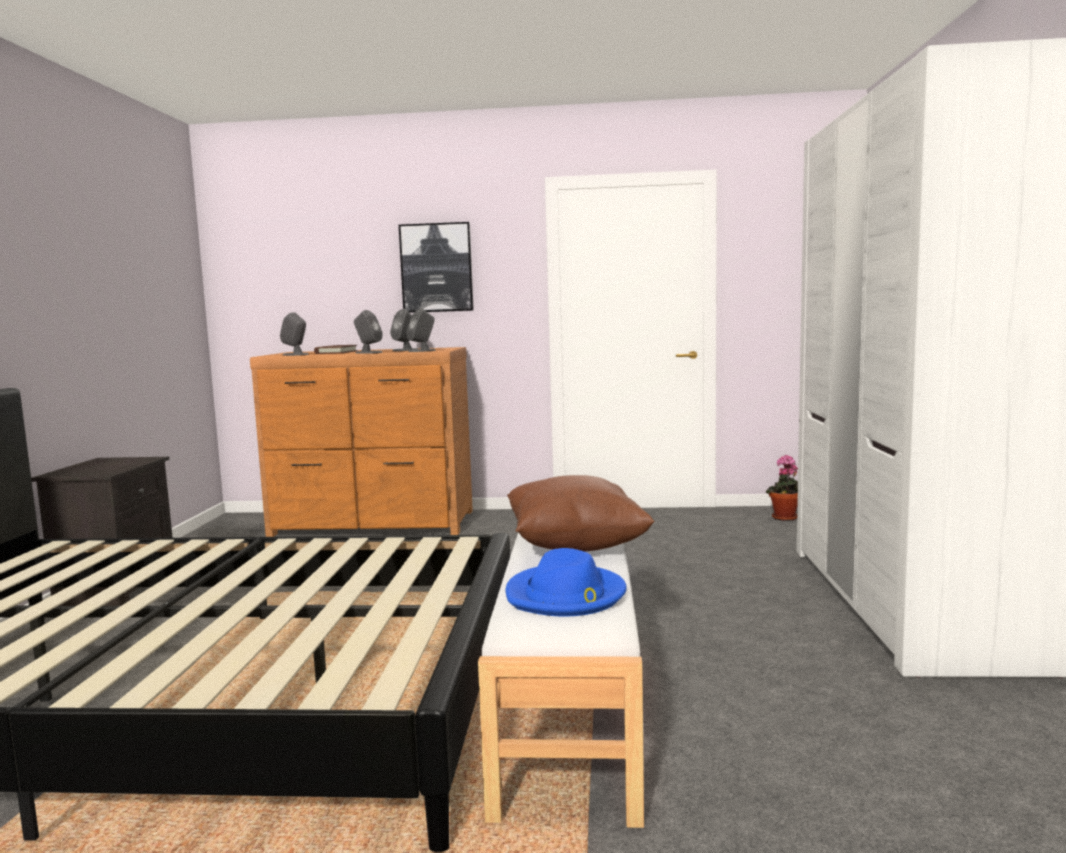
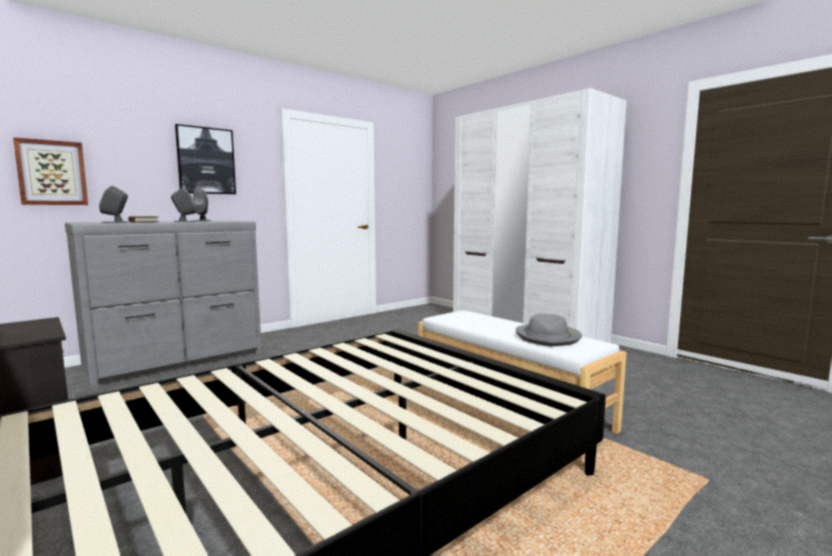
camera: 45 degrees left, 0 degrees up
brown dresser [250,347,473,537] -> grey dresser [65,220,262,388]
grey speaker [407,308,436,352] -> none
blue hat [506,548,627,617] -> grey hat [516,314,582,346]
brown pillow [507,475,655,552] -> none
potted plant [766,455,798,521] -> none
none -> picture [13,137,88,205]

